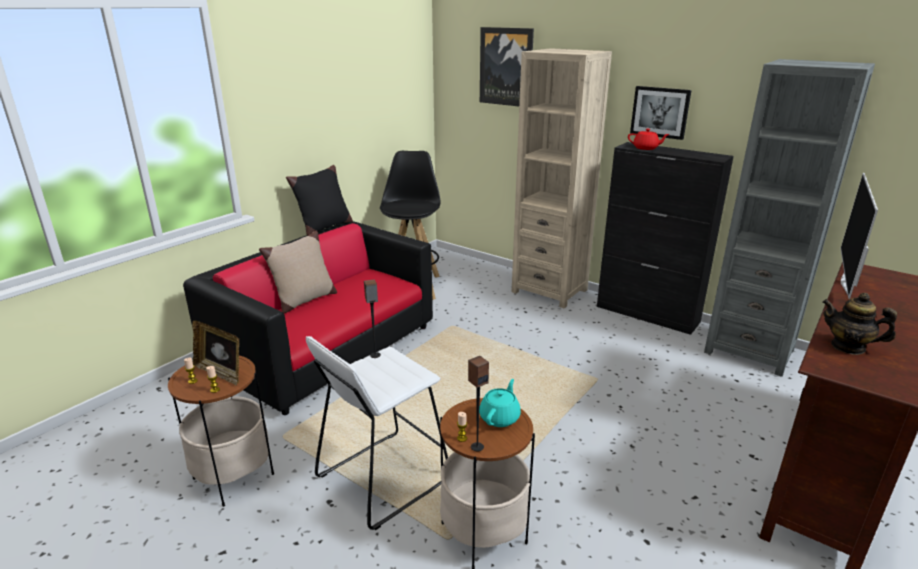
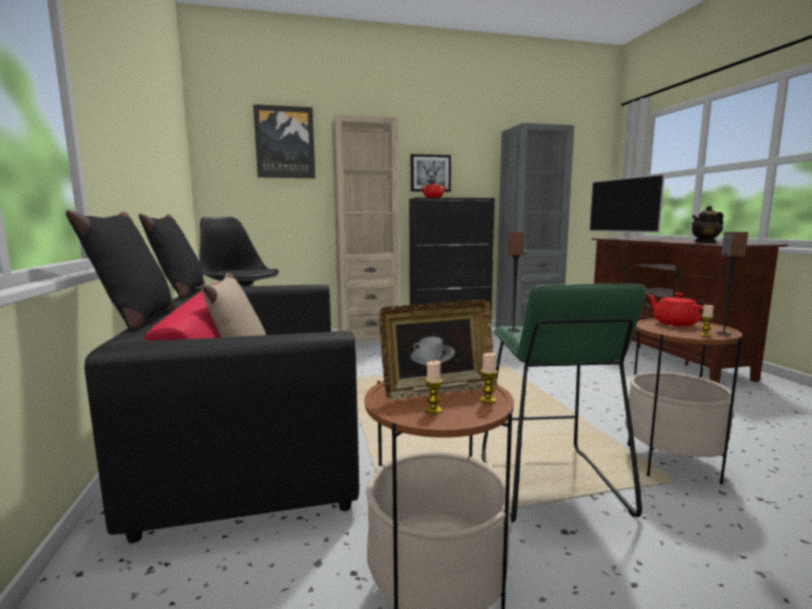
camera: 50 degrees left, 15 degrees down
white stool [306,336,448,530] -> green stool [481,284,646,523]
turquoise teapot [479,379,521,427] -> red teapot [648,293,704,326]
none -> black pillow [66,210,175,330]

